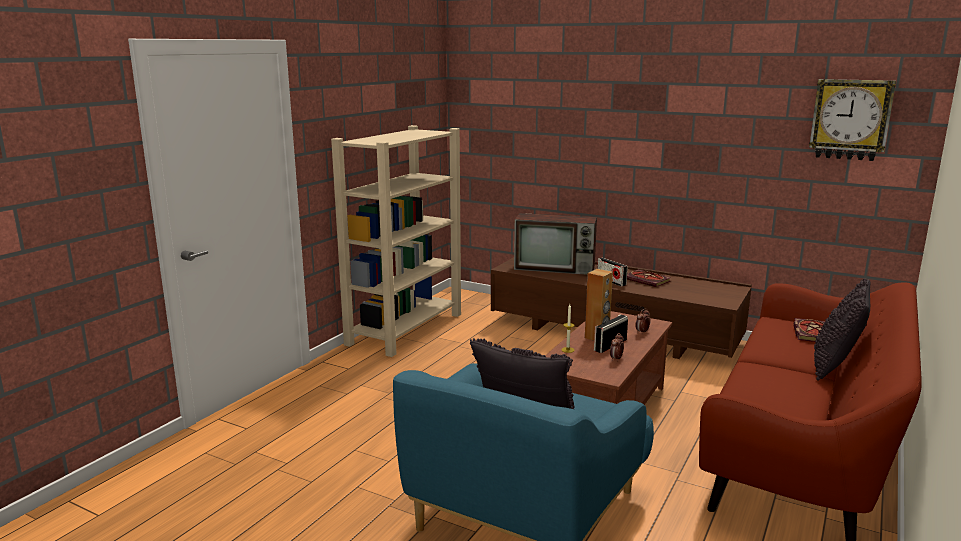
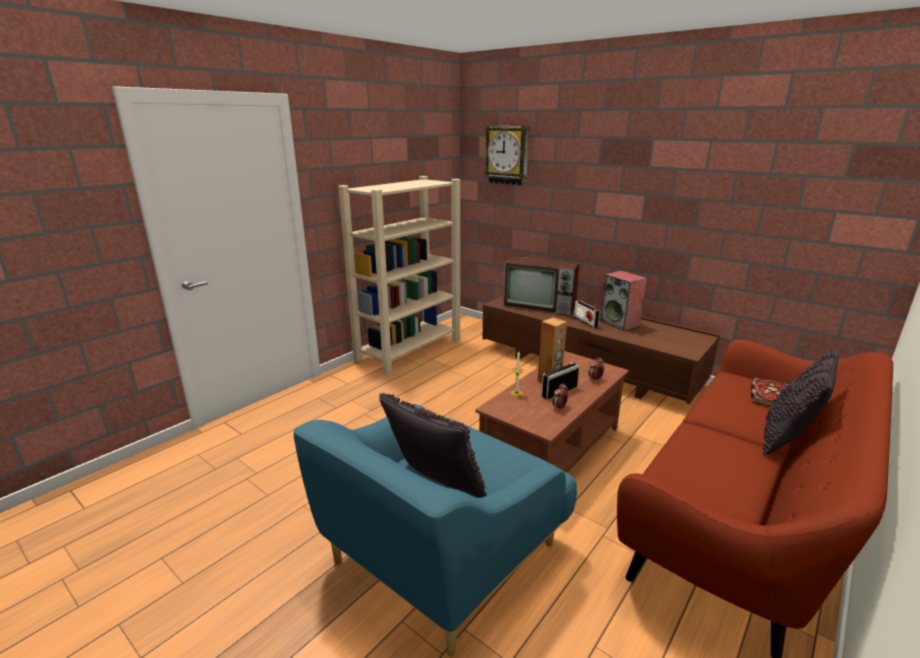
camera: 10 degrees right, 5 degrees up
book [627,269,671,287] -> speaker [600,271,647,331]
wall clock [809,79,896,161] -> wall clock moved to [484,126,529,185]

